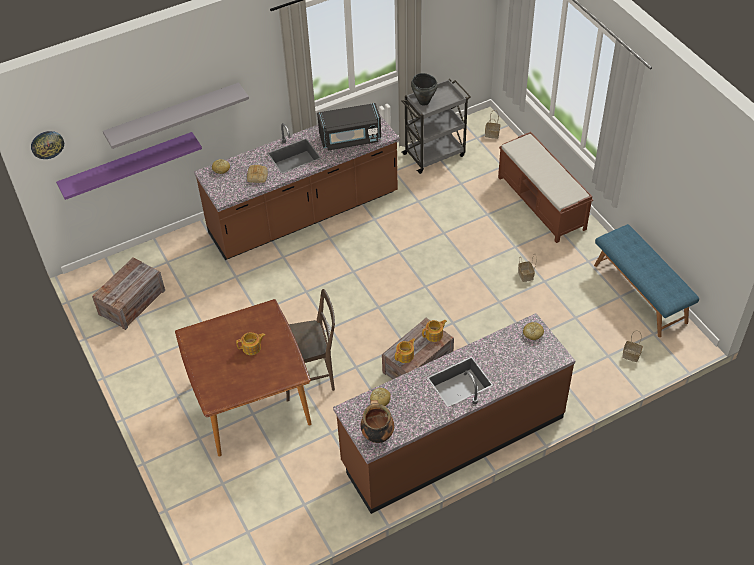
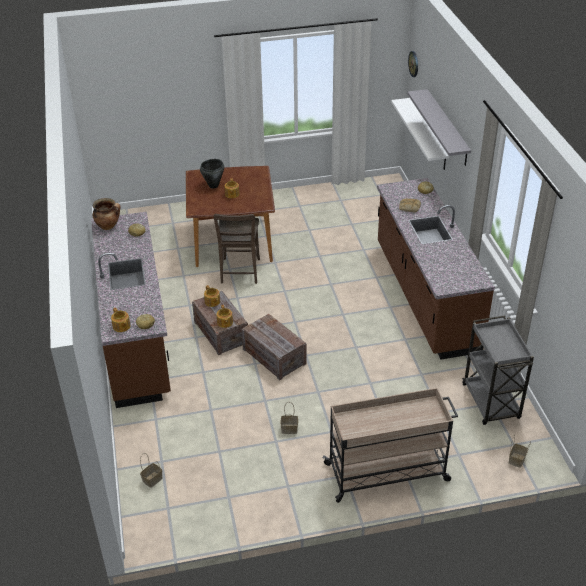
camera: 105 degrees right, 10 degrees down
purple shelf [56,132,202,200] -> white shelf [391,98,449,170]
crate [92,257,165,330] -> crate moved to [242,314,307,380]
black microwave [317,103,381,151] -> none
black cooking pot [411,73,438,106] -> black cooking pot moved to [200,159,224,189]
brown bench [498,132,593,243] -> beige cart [322,388,458,503]
blue bench [594,224,699,337] -> none
none -> teapot [111,308,130,332]

